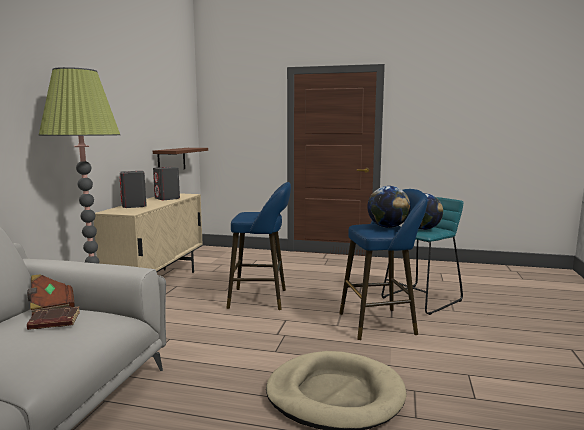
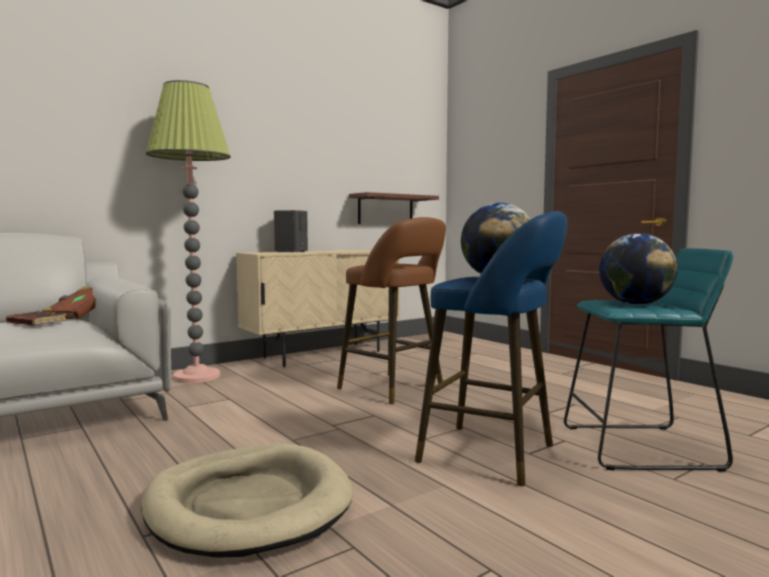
camera: 40 degrees right, 5 degrees down
grey speaker [153,167,180,200] -> none
blue stool [226,182,291,310] -> brown stool [337,217,446,404]

